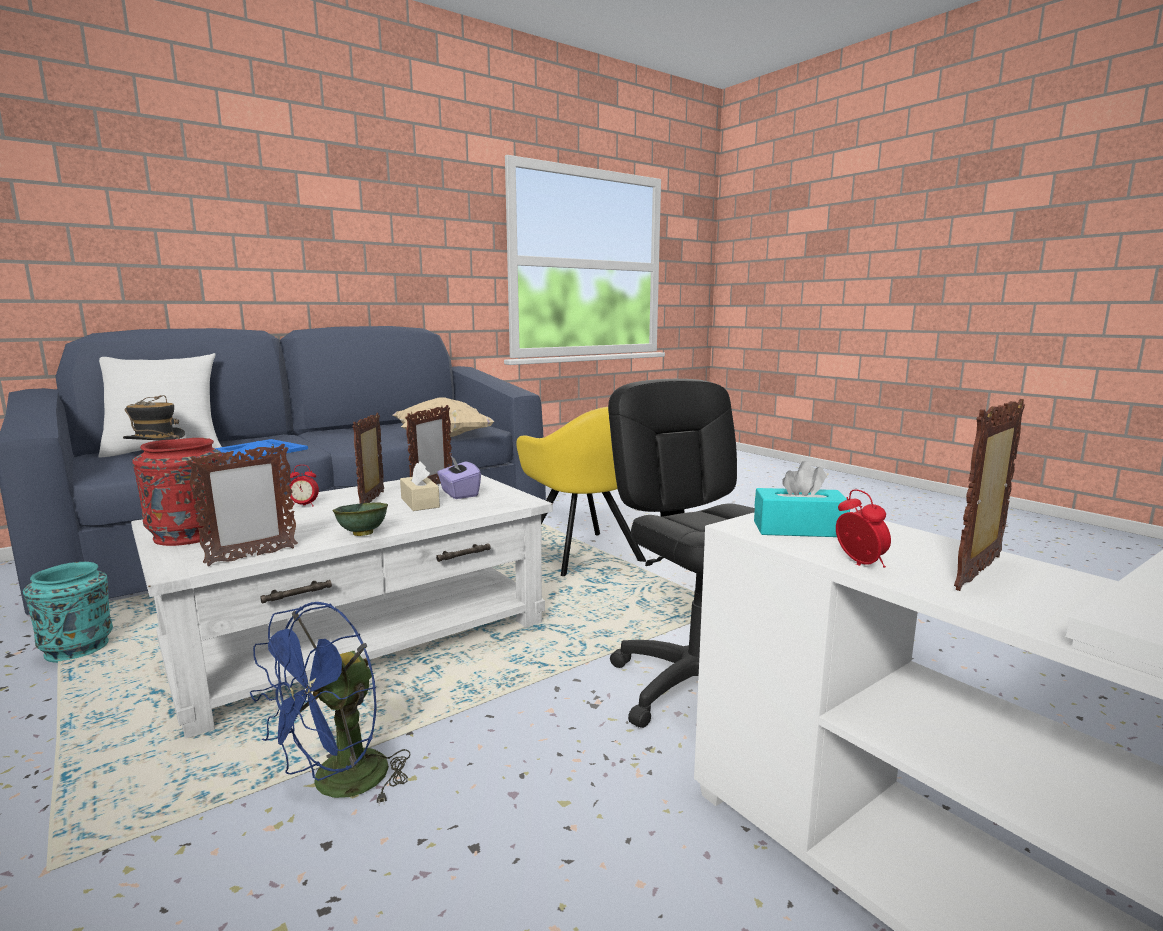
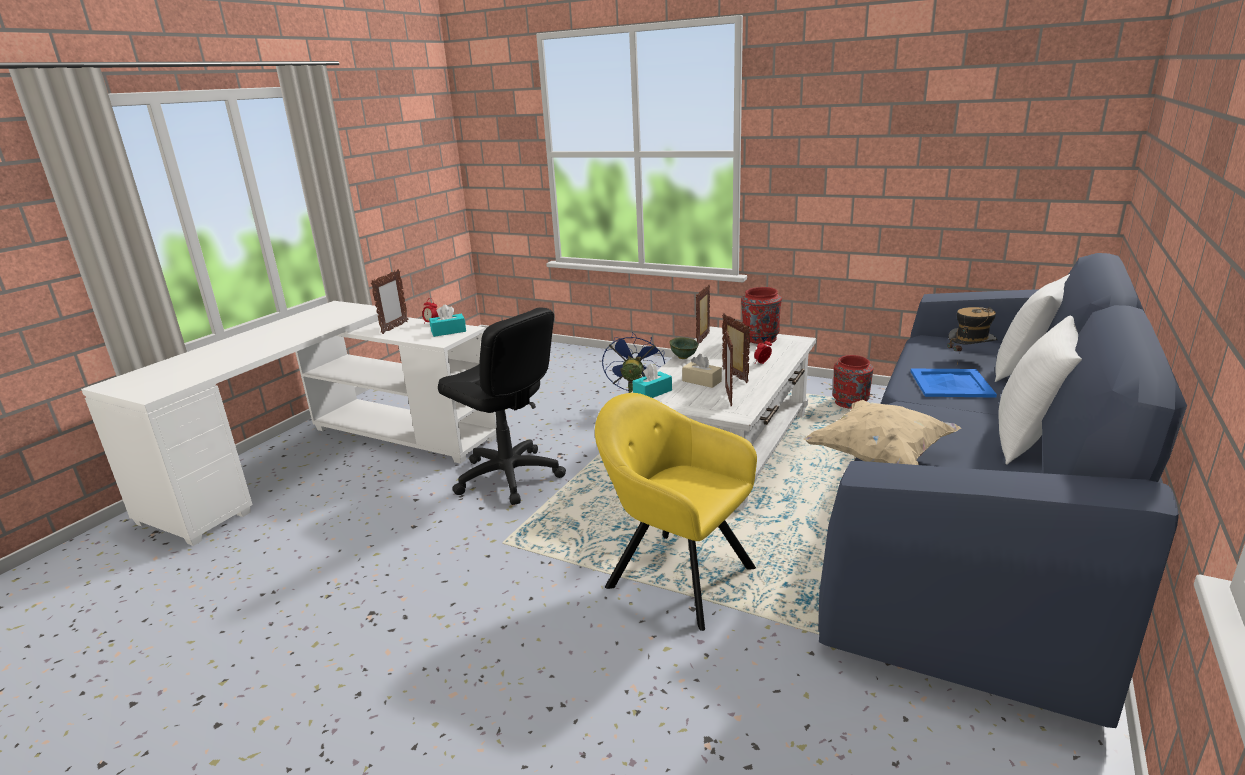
camera: 155 degrees right, 10 degrees up
turquoise vase [23,562,113,663] -> red vase [833,355,873,409]
purple tissue box [437,455,481,499] -> none
none -> turquoise tissue box [632,364,672,398]
none -> white pillow [998,316,1082,465]

